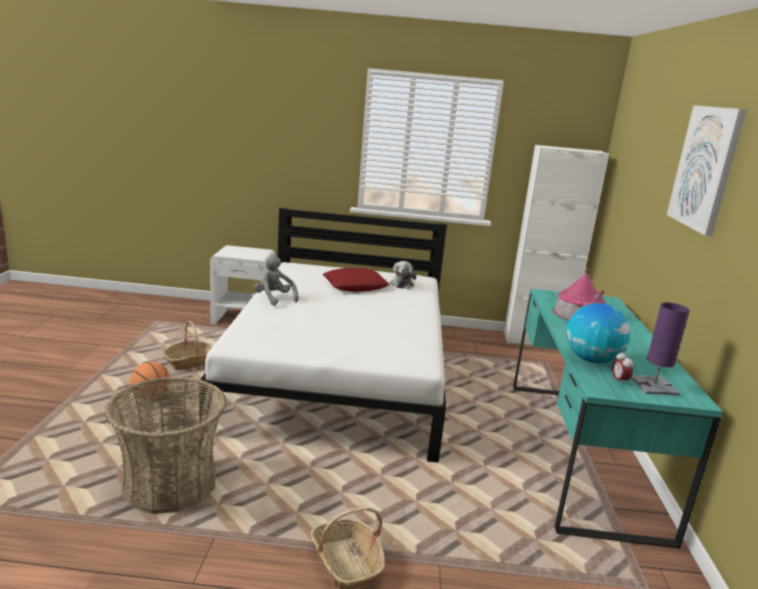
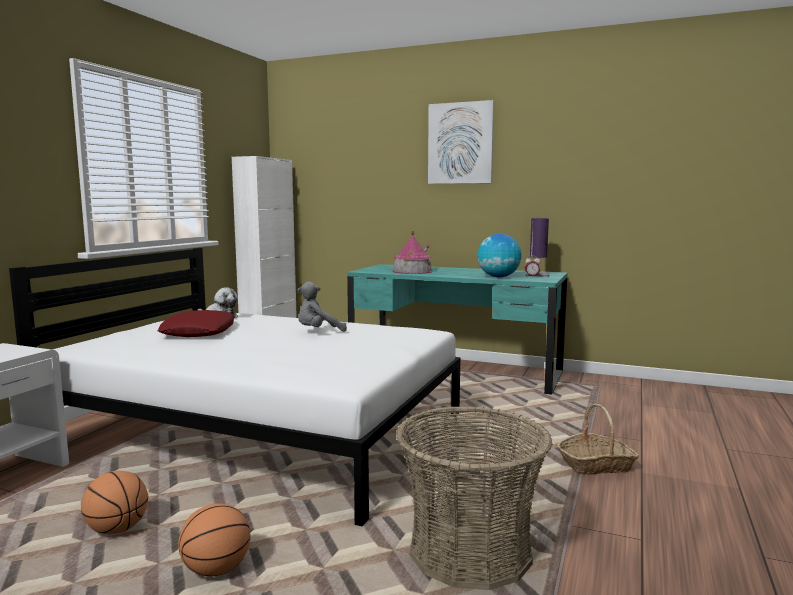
camera: 70 degrees left, 10 degrees down
basket [163,321,213,370] -> basketball [81,471,148,534]
grey plush toy [254,255,299,306] -> grey plush toy moved to [297,282,347,332]

